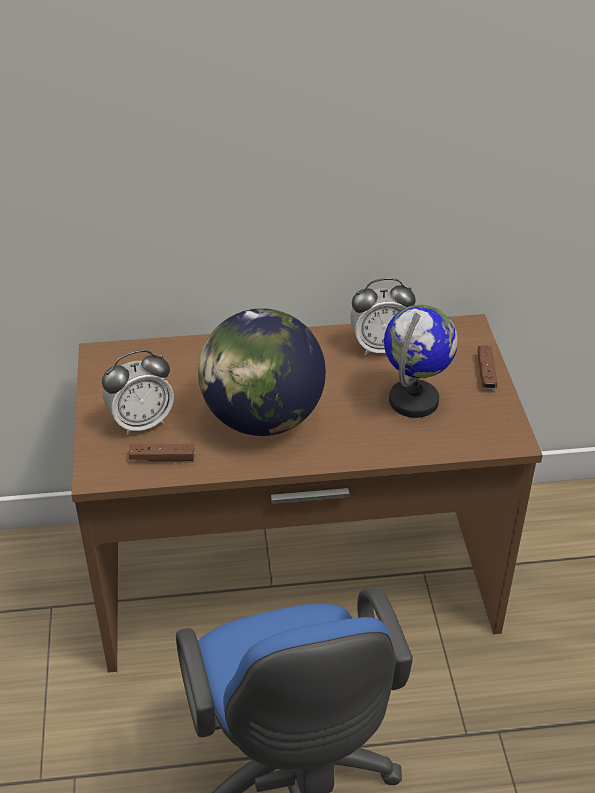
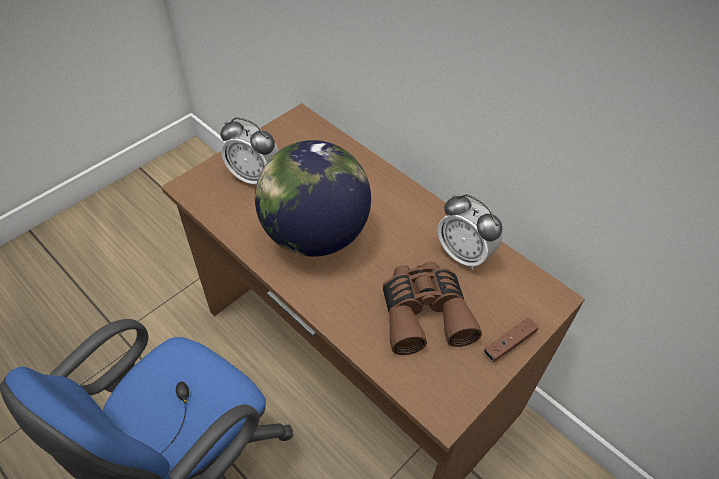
camera: 50 degrees right, 10 degrees up
brown game controller [129,444,194,461] -> none
globe [384,304,458,418] -> brown binoculars [383,261,482,355]

